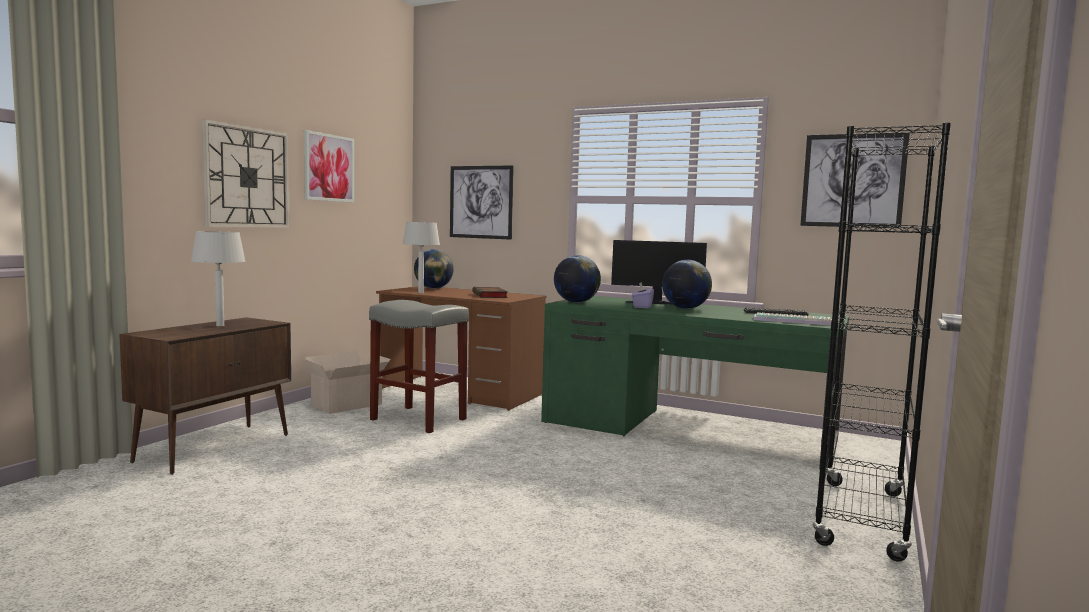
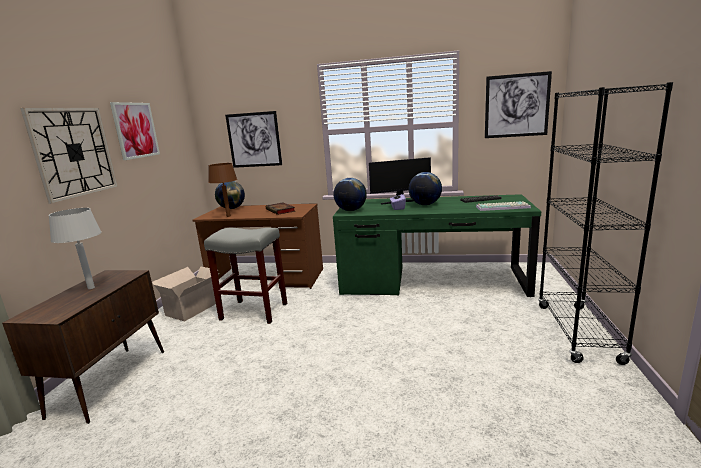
camera: 15 degrees left, 10 degrees up
grey table lamp [402,222,440,293] -> brown table lamp [208,163,237,217]

